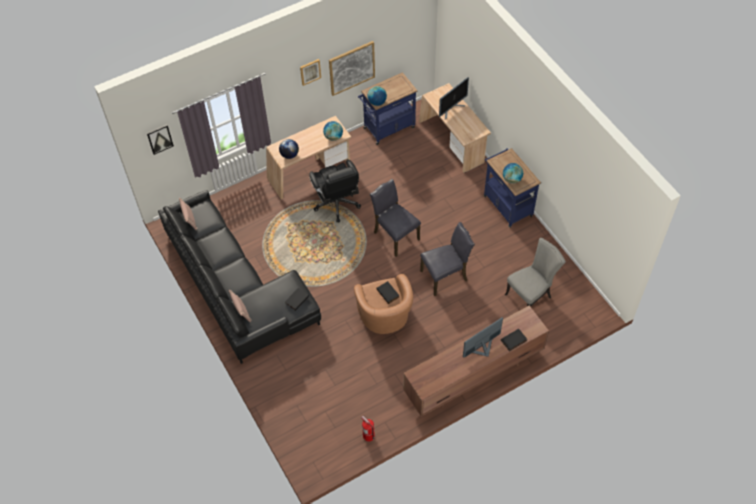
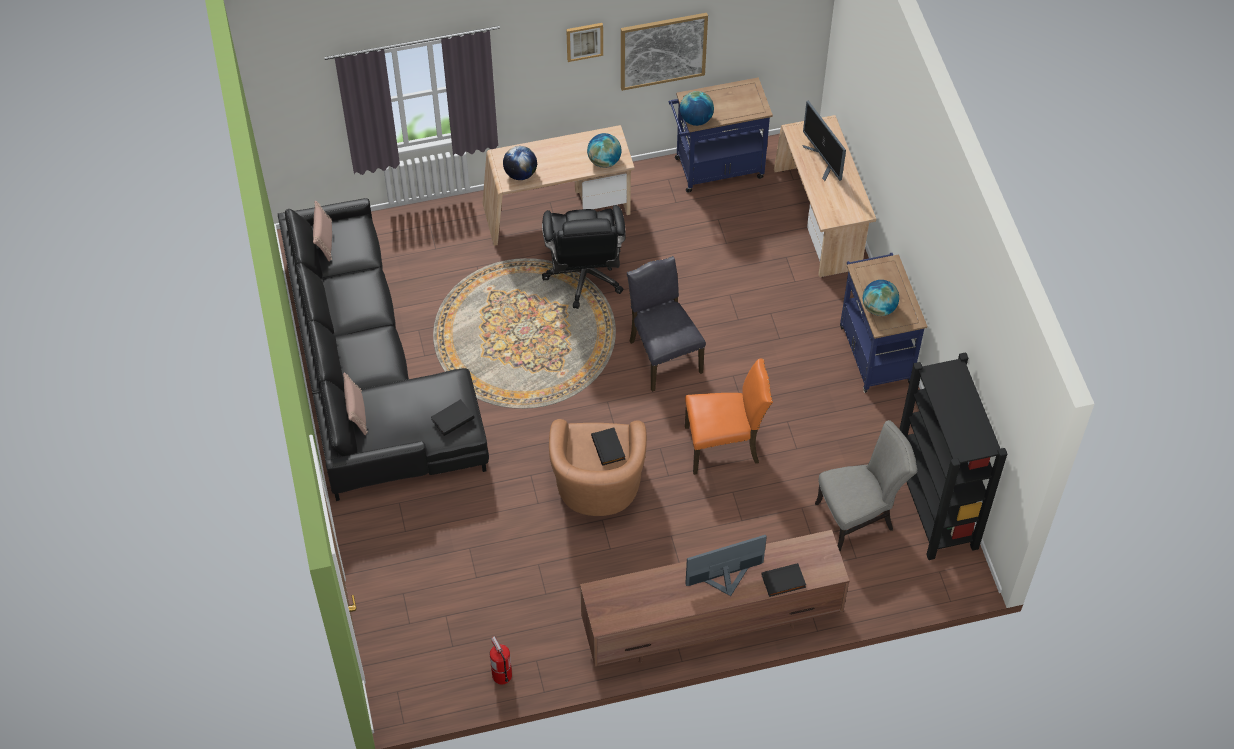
camera: 15 degrees right, 0 degrees up
picture [147,124,174,155] -> none
grey chair [420,222,475,296] -> orange chair [685,359,773,475]
monitor [439,77,469,119] -> monitor turned 90 degrees clockwise [803,100,846,181]
none -> black bookcase [899,352,1007,560]

